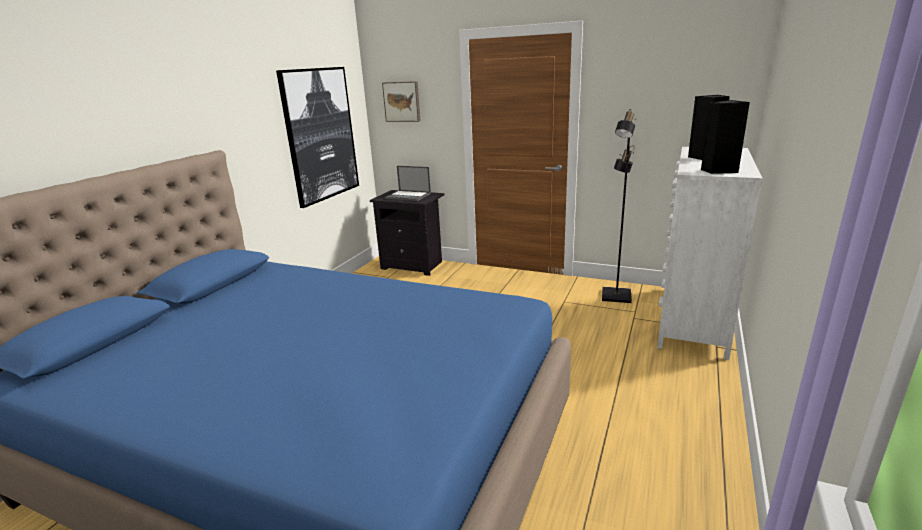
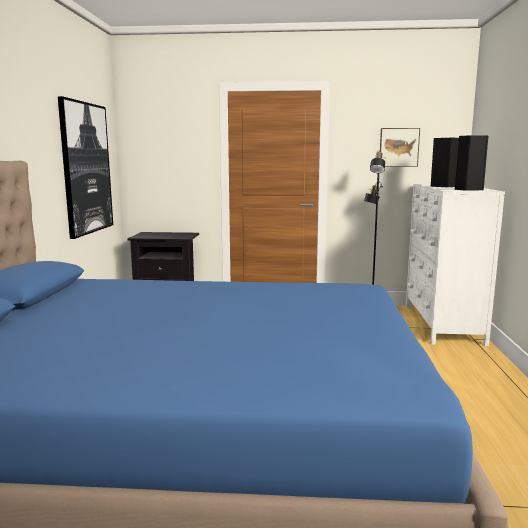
camera: 20 degrees left, 10 degrees down
picture [382,81,420,122] -> picture moved to [380,128,420,167]
laptop [385,166,431,201] -> none

